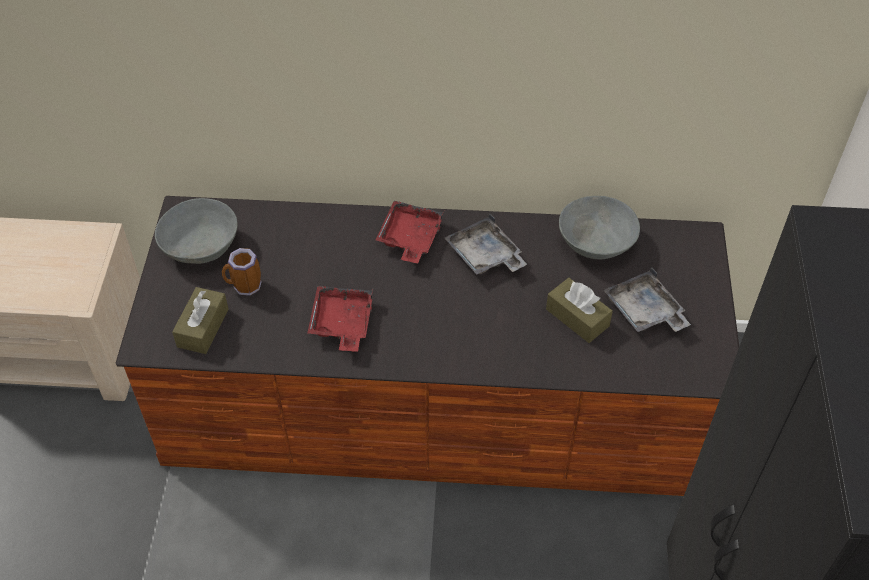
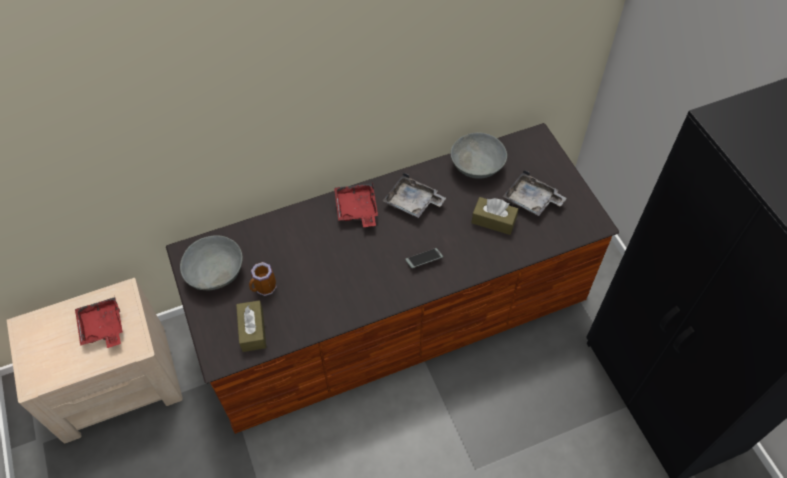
camera: 25 degrees left, 5 degrees up
red tray [307,286,373,351] -> red tray moved to [75,297,123,348]
none -> phone [405,248,443,268]

